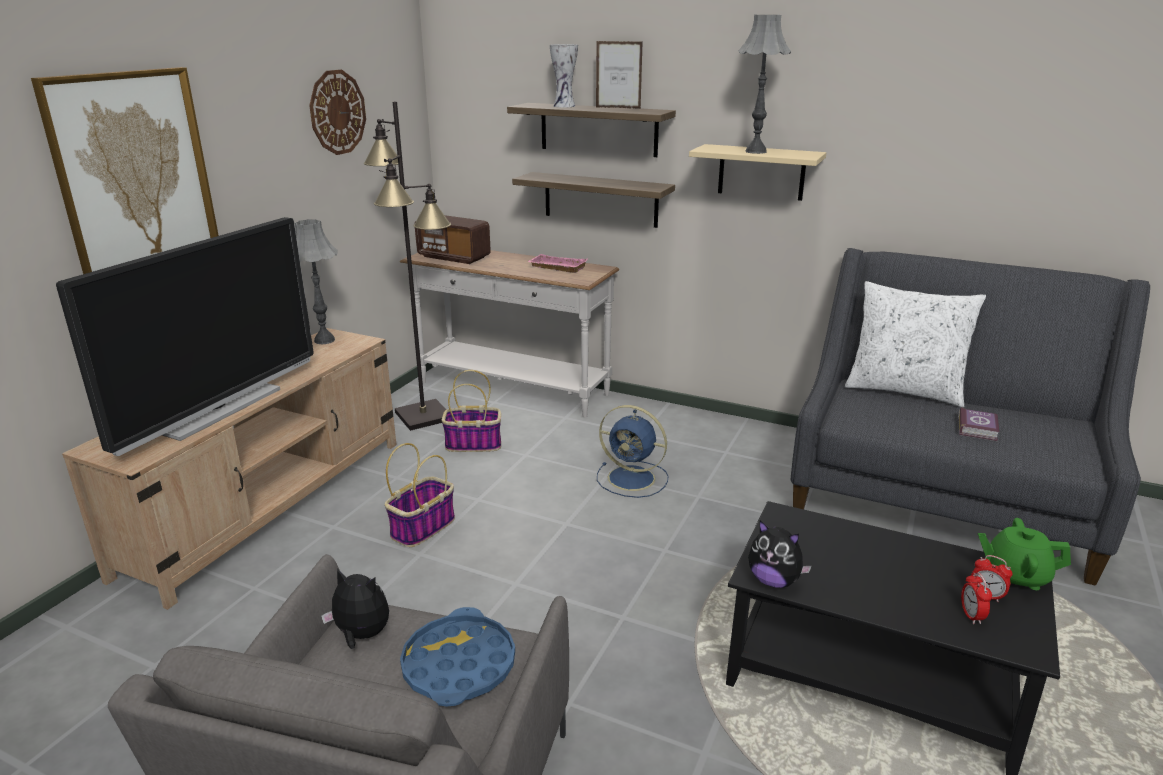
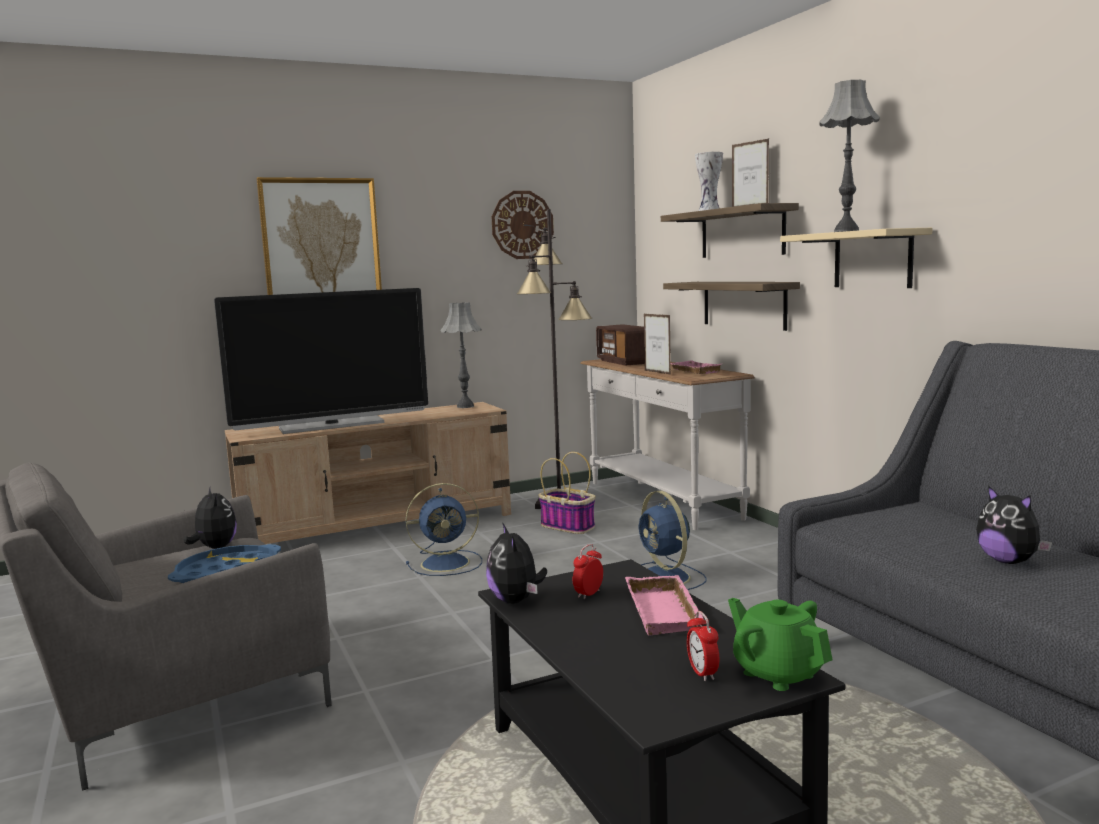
camera: 40 degrees right, 15 degrees down
basket [385,443,455,547] -> blue fan [406,483,482,576]
white pillow [845,281,986,407] -> none
book [958,407,999,441] -> plush toy [976,486,1052,564]
alarm clock [961,572,992,624] -> alarm clock moved to [573,544,603,599]
none -> pink tray [625,575,704,636]
none -> picture frame [644,314,671,375]

